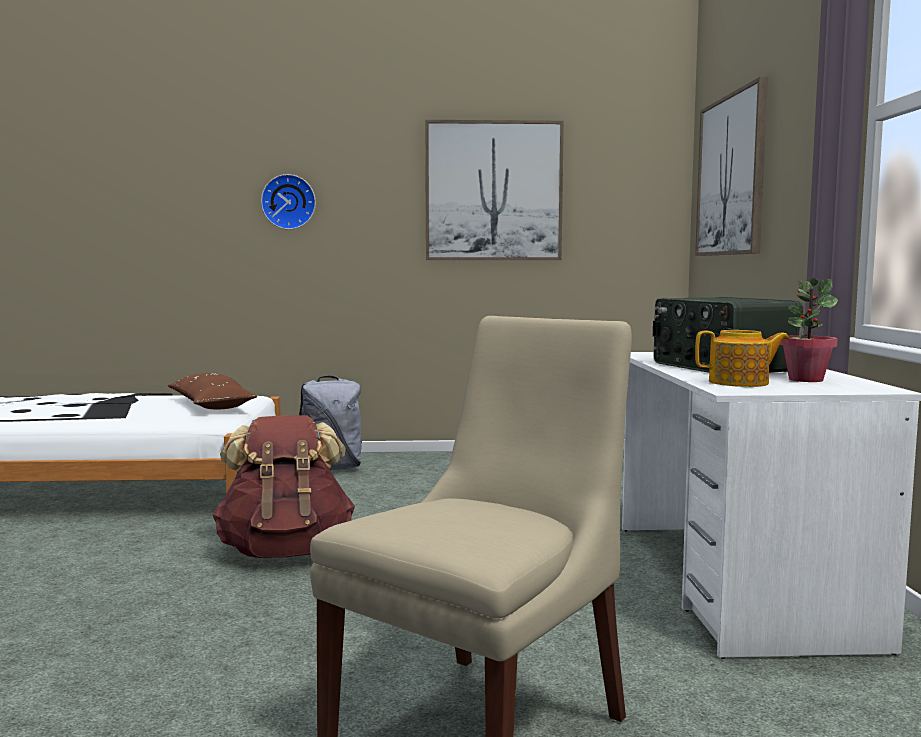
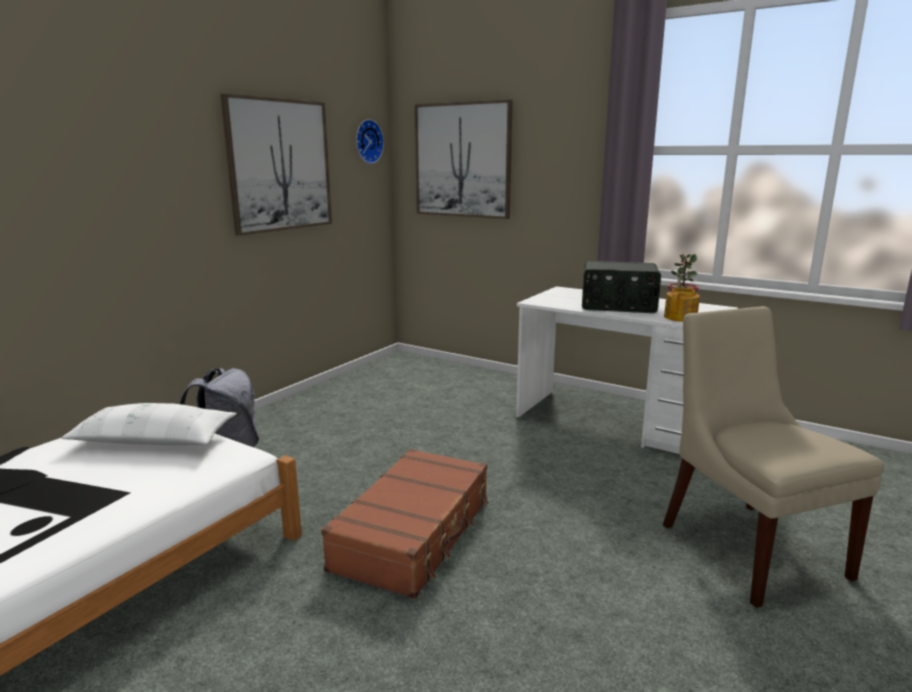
camera: 55 degrees left, 10 degrees up
brown pillow [168,373,257,409] -> white pillow [61,403,237,445]
brown backpack [212,415,355,558] -> brown suitcase [321,449,489,599]
wall clock [261,174,316,230] -> wall clock moved to [356,119,384,164]

